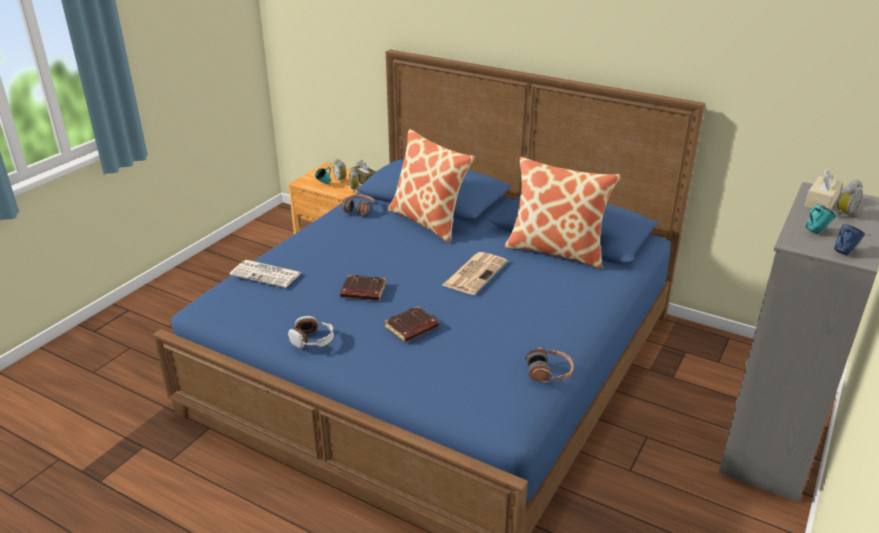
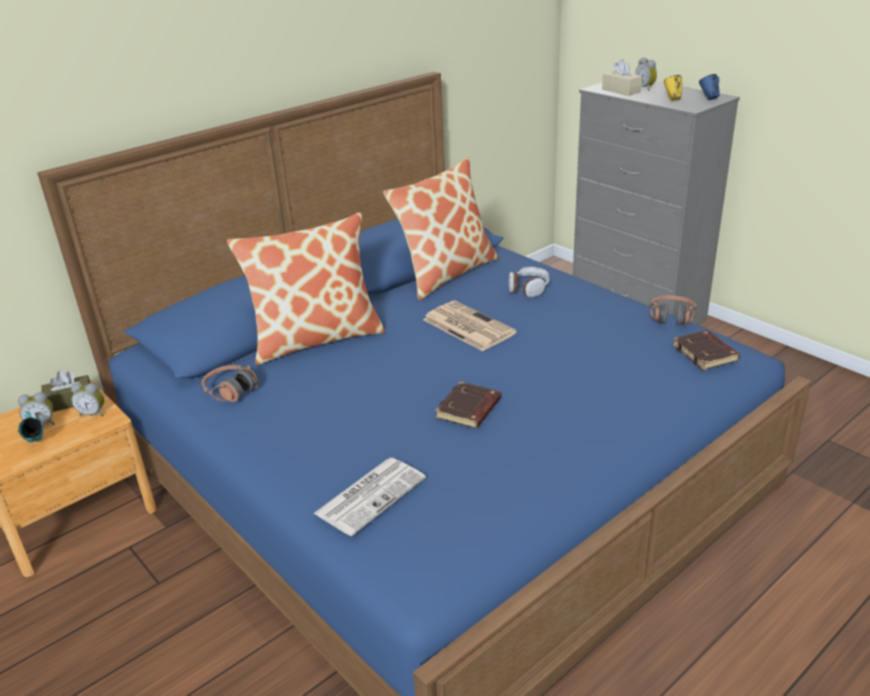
camera: 70 degrees left, 0 degrees up
headphones [288,316,334,348] -> headphones moved to [508,267,550,297]
brown book [384,306,439,342] -> brown book moved to [672,330,740,370]
turquoise mug [805,204,836,235] -> yellow mug [664,75,682,101]

